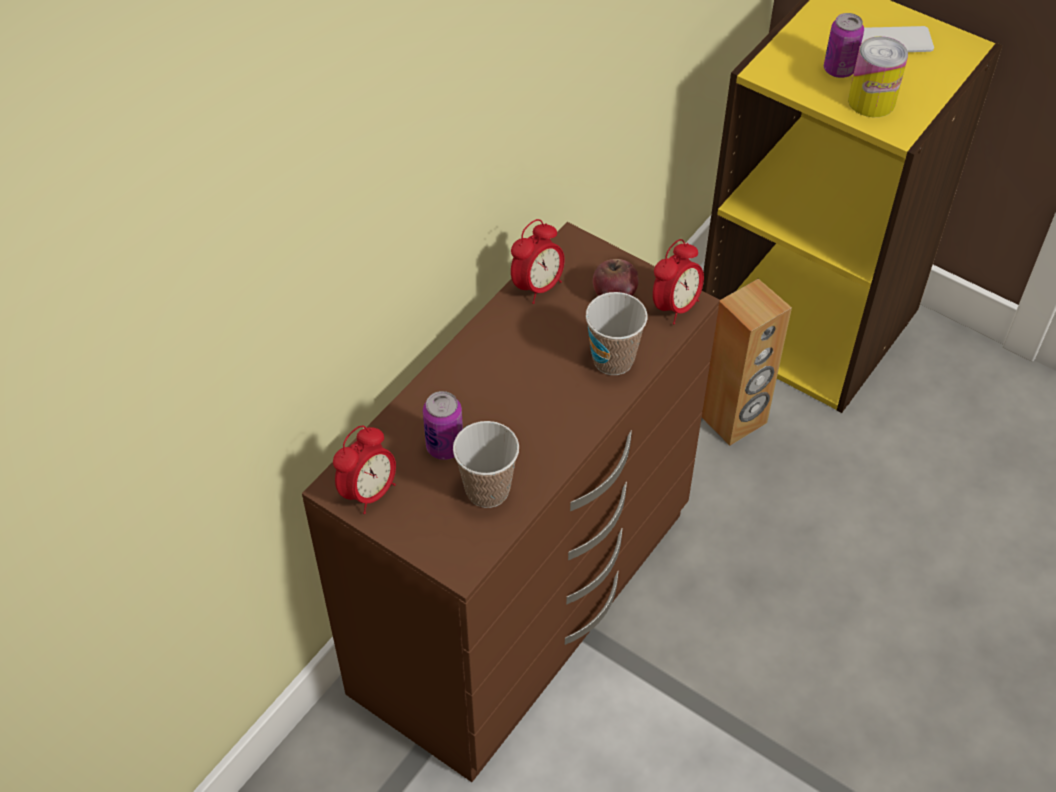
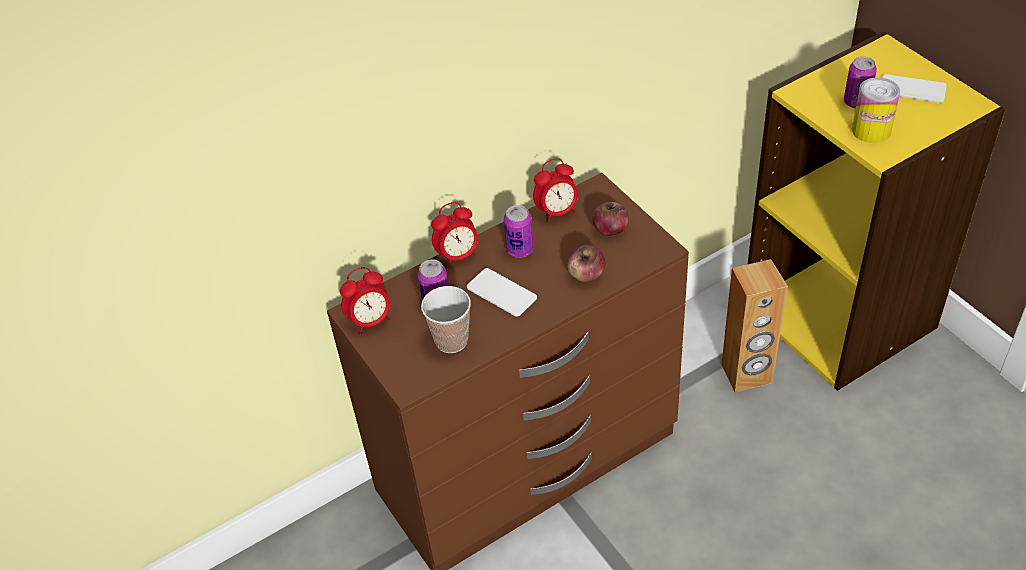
camera: 25 degrees right, 5 degrees down
cup [586,292,647,375] -> apple [567,245,605,282]
alarm clock [653,239,704,325] -> alarm clock moved to [431,202,478,268]
none -> phone [467,268,537,317]
none -> can [504,205,534,258]

